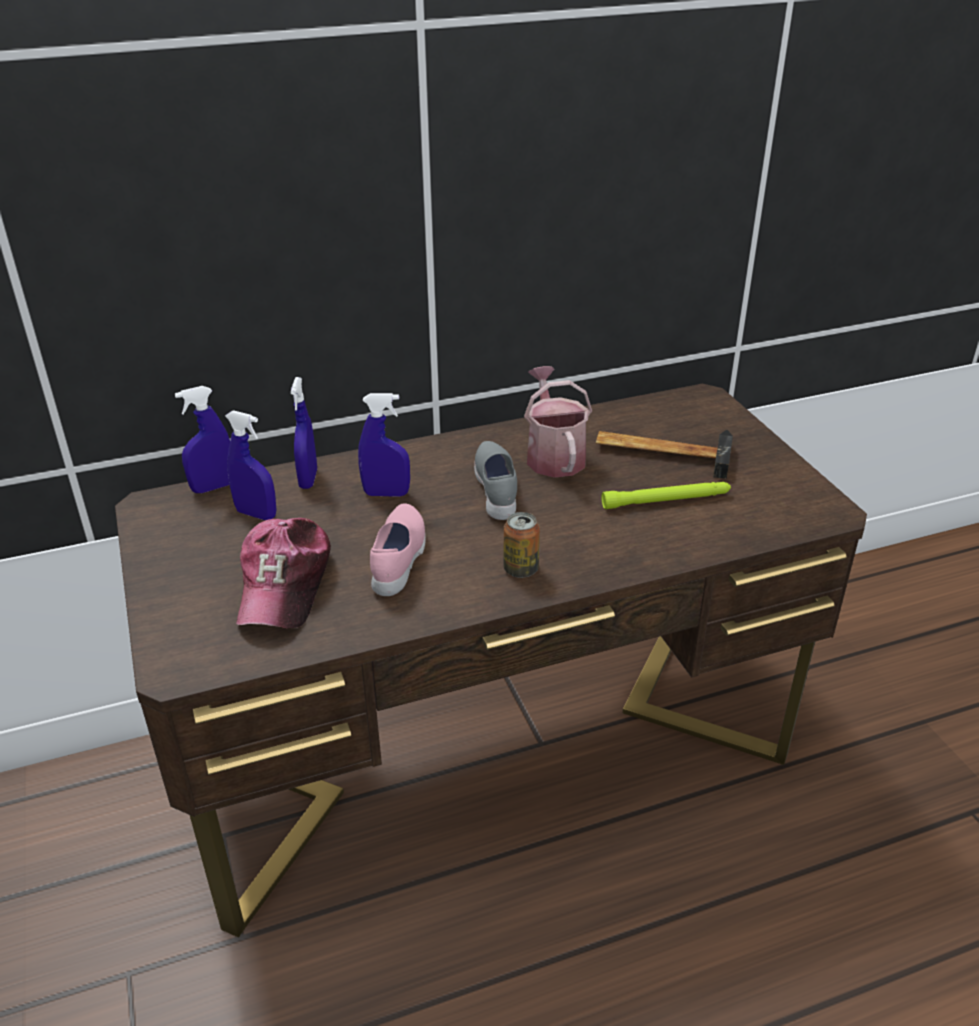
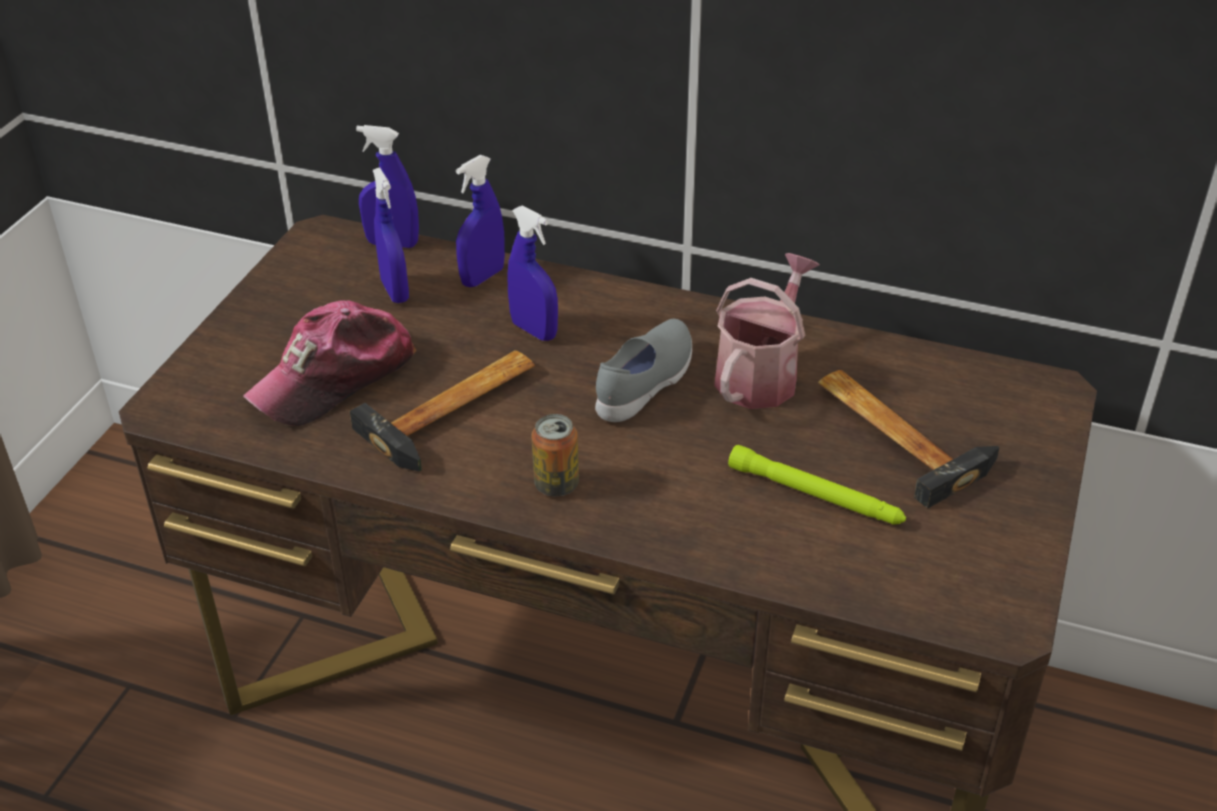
camera: 40 degrees right, 5 degrees up
pink shoe [370,504,426,596] -> hammer [350,350,535,472]

